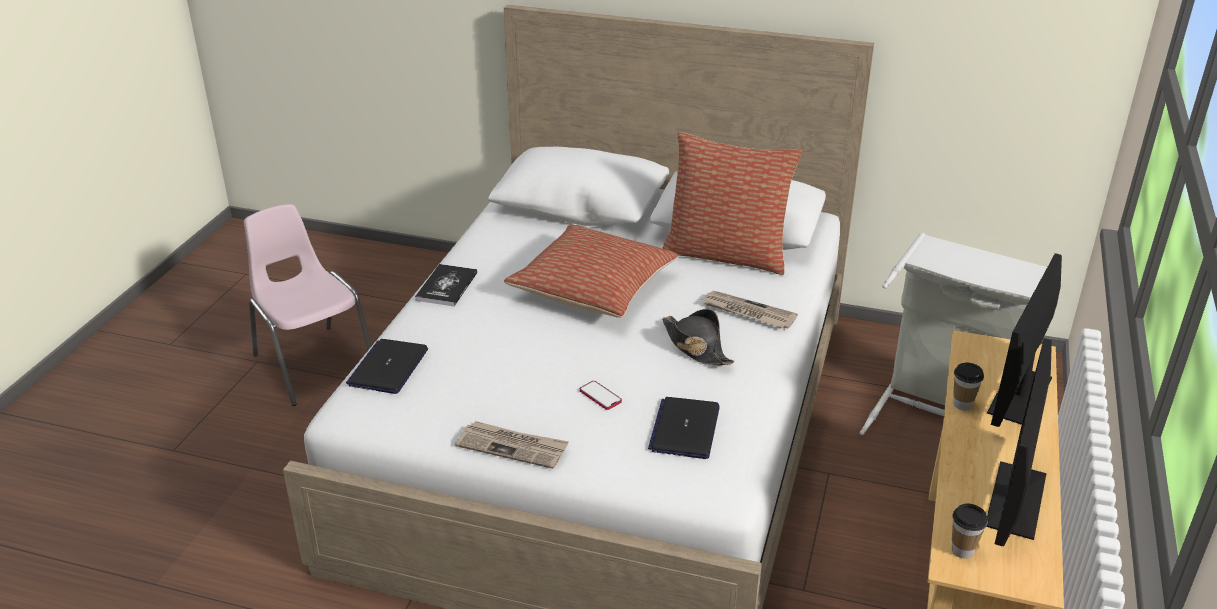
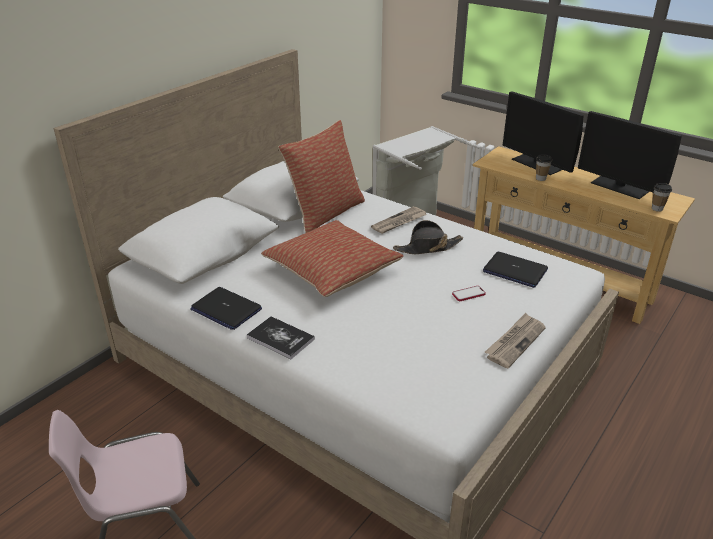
camera: 70 degrees left, 0 degrees up
laptop [346,339,428,394] -> laptop moved to [190,287,262,330]

